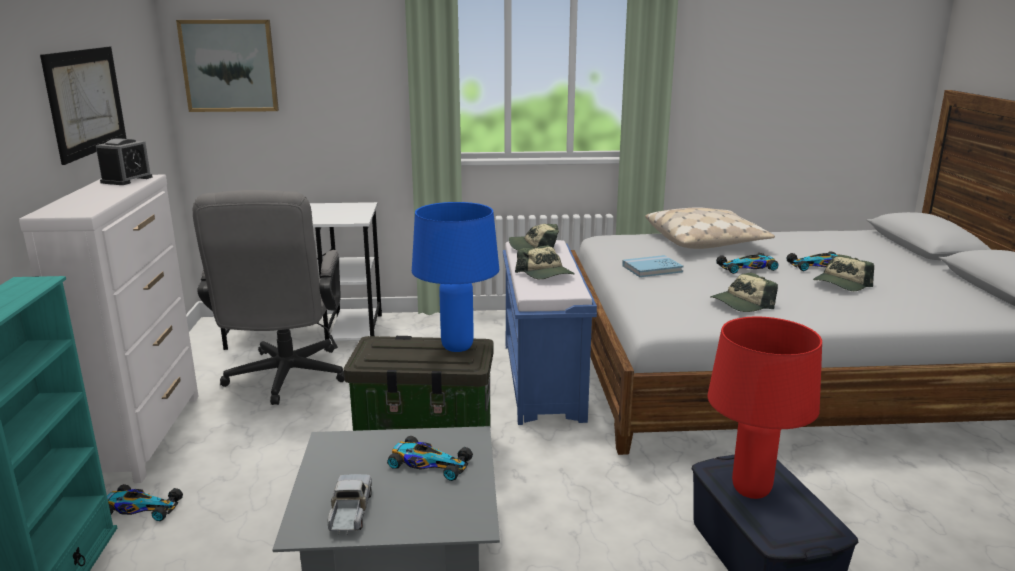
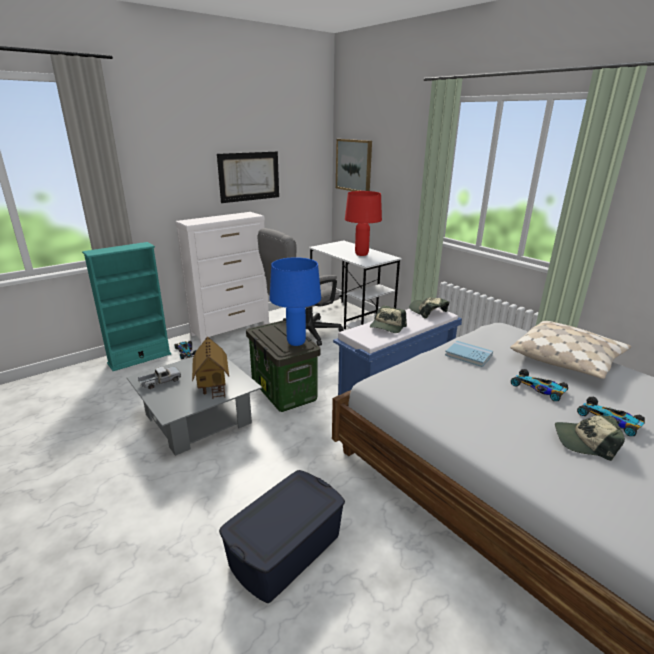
camera: 55 degrees right, 5 degrees up
alarm clock [96,138,152,185] -> none
toy car [387,436,473,481] -> toy house [192,337,229,399]
red table lamp [708,317,822,499] -> red table lamp moved to [345,191,382,256]
cap [710,272,778,312] -> none

